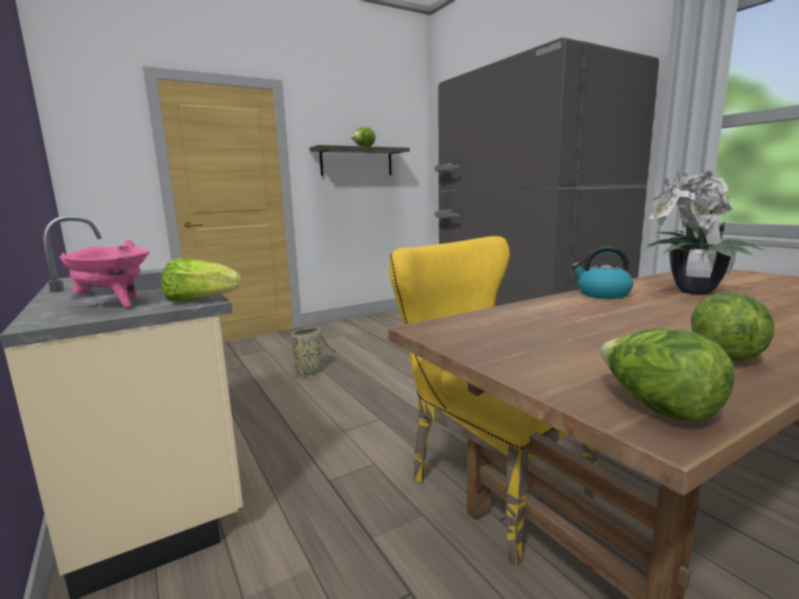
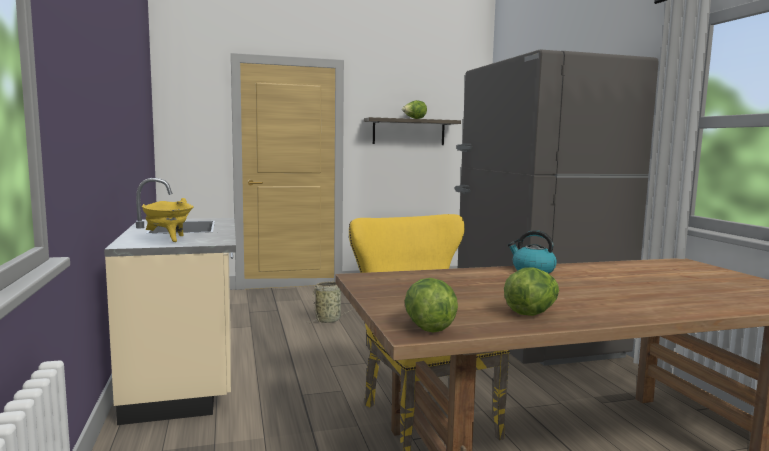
camera: 15 degrees right, 5 degrees down
pink cooking pot [60,240,150,308] -> yellow cooking pot [142,198,194,242]
lettuce [161,258,242,302] -> none
potted plant [643,168,766,295] -> none

